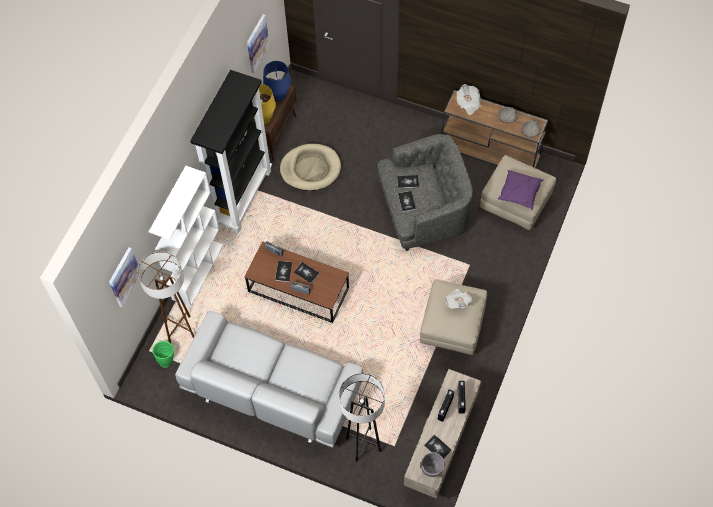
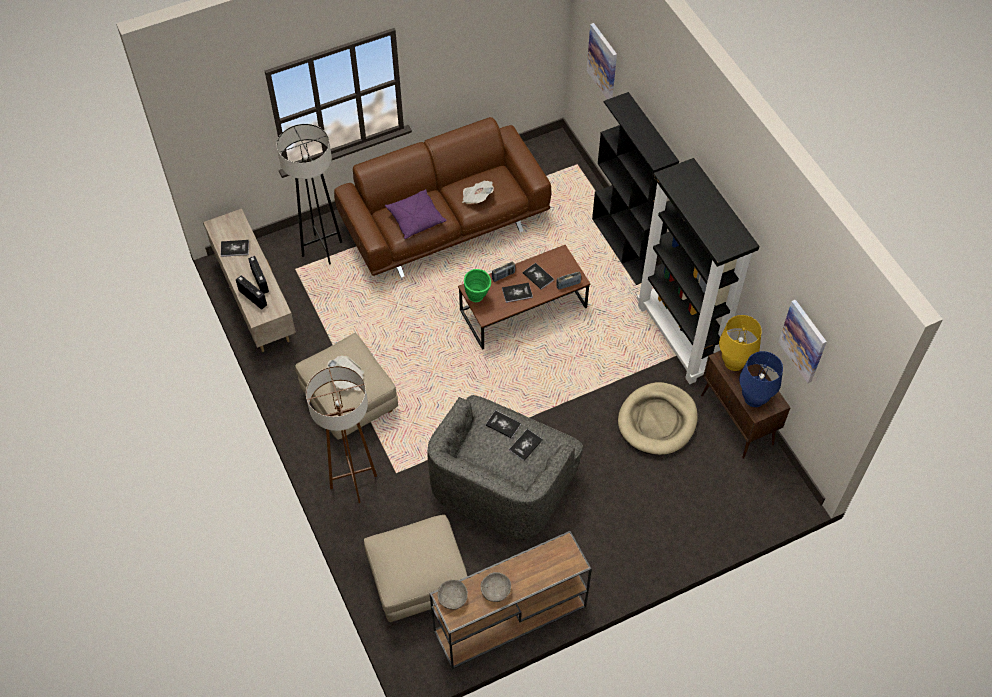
camera: 130 degrees right, 5 degrees down
brown floor lamp [138,252,195,343] -> brown floor lamp moved to [306,366,377,503]
white bookcase [149,166,223,307] -> black bookcase [592,92,679,285]
green vase [152,341,174,368] -> green vase moved to [464,269,491,302]
grey sofa [175,311,364,448] -> brown sofa [334,117,551,278]
grey vase [421,452,445,477] -> none
newspaper [457,84,481,115] -> newspaper moved to [462,181,494,204]
purple pillow [498,170,543,210] -> purple pillow moved to [385,189,447,239]

